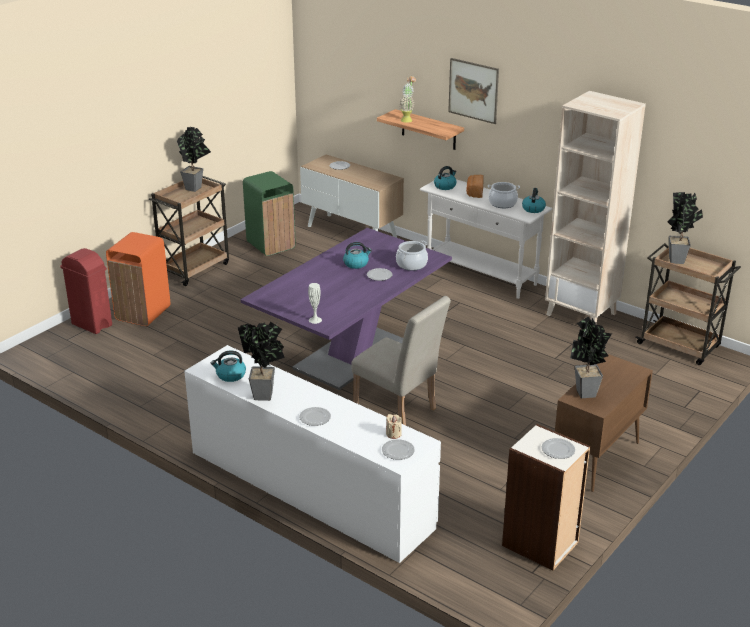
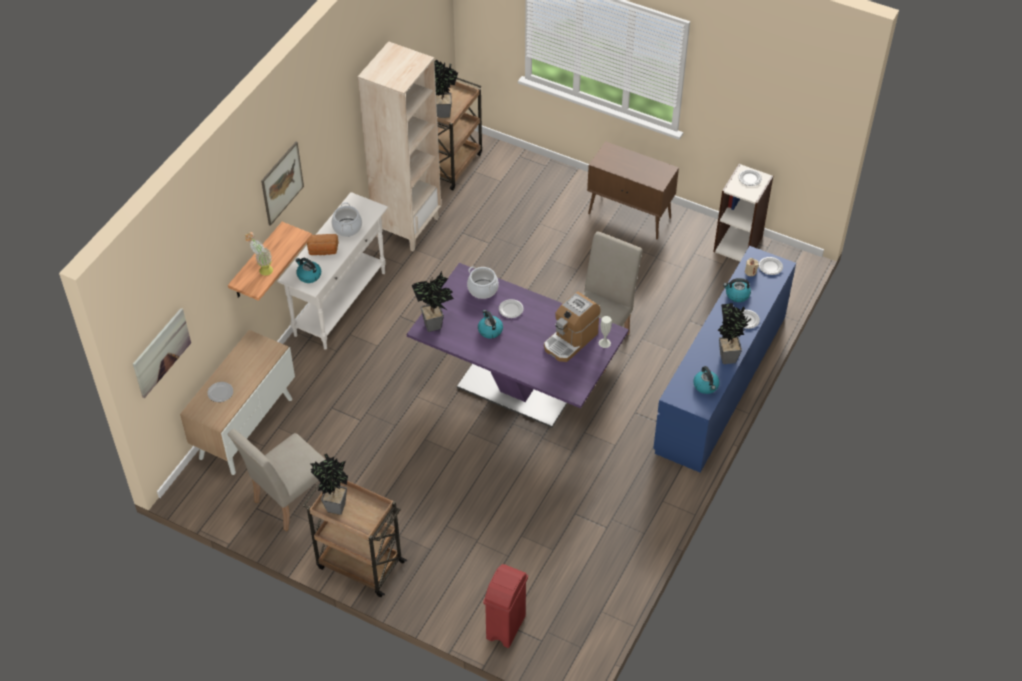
camera: 100 degrees left, 20 degrees up
orange trash can [106,232,171,326] -> none
white dresser [184,345,441,563] -> blue dresser [653,246,796,473]
green trash can [243,171,296,256] -> beige chair [228,429,326,531]
kettle [522,188,546,213] -> kettle moved to [723,278,751,302]
potted plant [570,317,612,398] -> potted plant moved to [412,271,454,332]
none -> picture [133,308,191,398]
none -> coffee machine [544,292,601,362]

